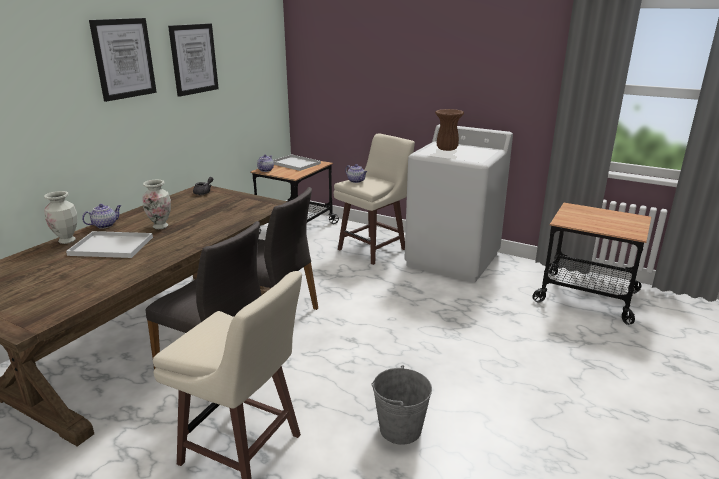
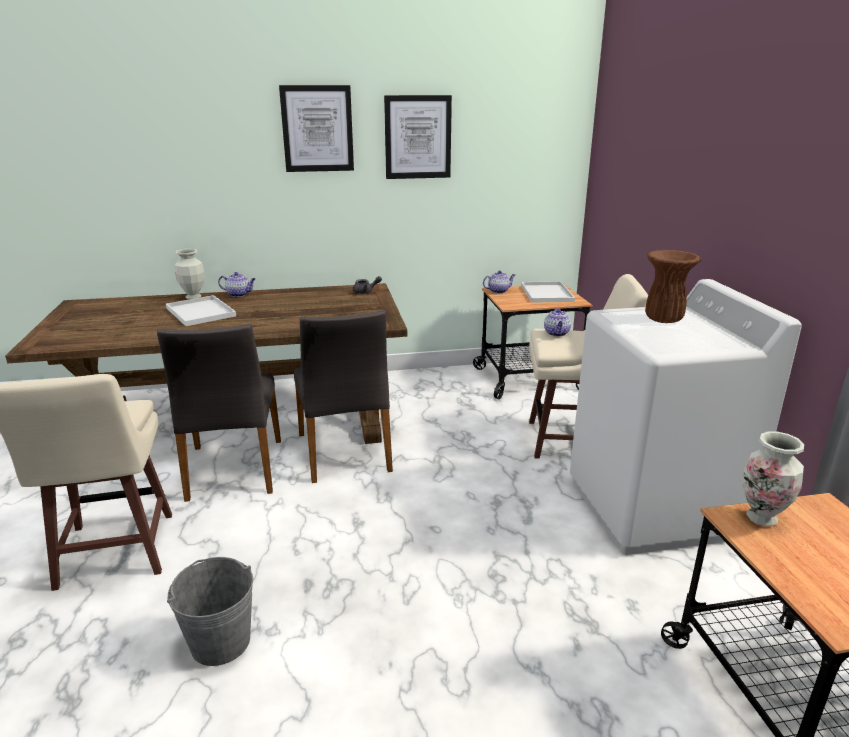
camera: 50 degrees right, 0 degrees up
vase [143,179,171,229] -> vase moved to [743,431,804,527]

